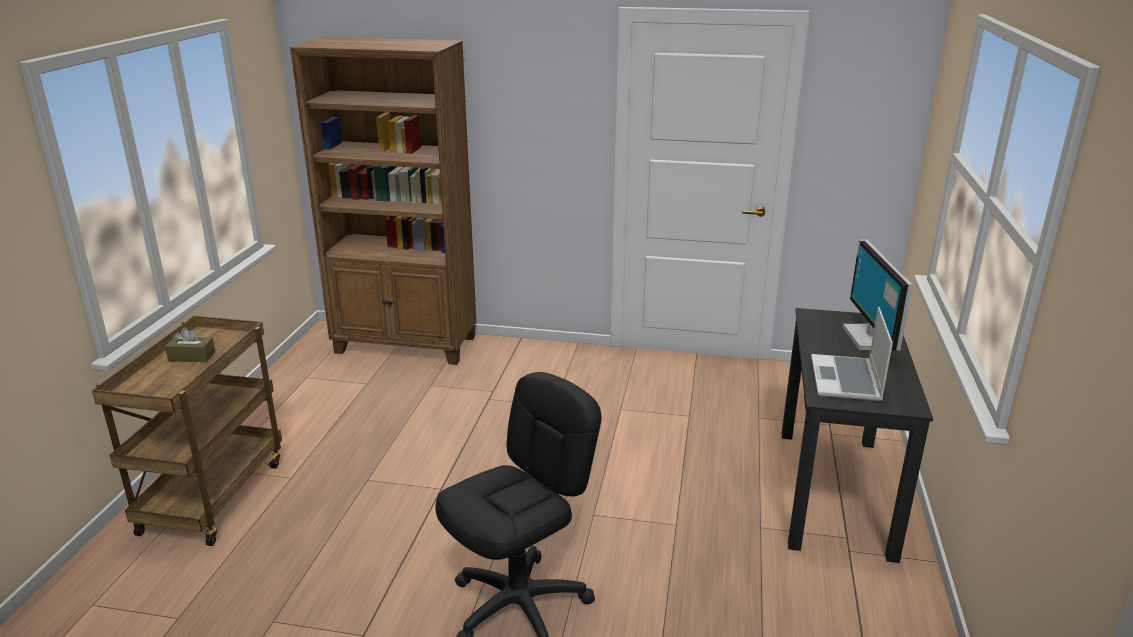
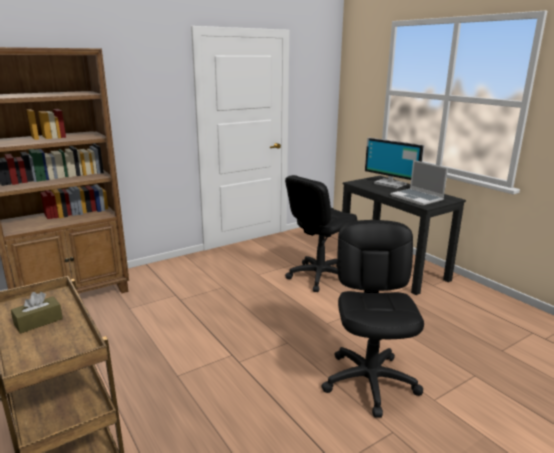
camera: 45 degrees left, 5 degrees down
none -> black office chair [285,175,357,292]

